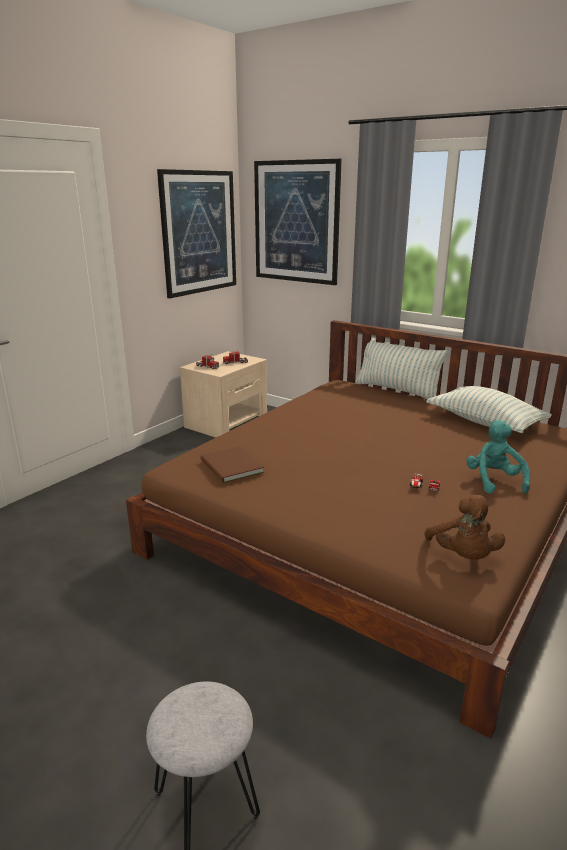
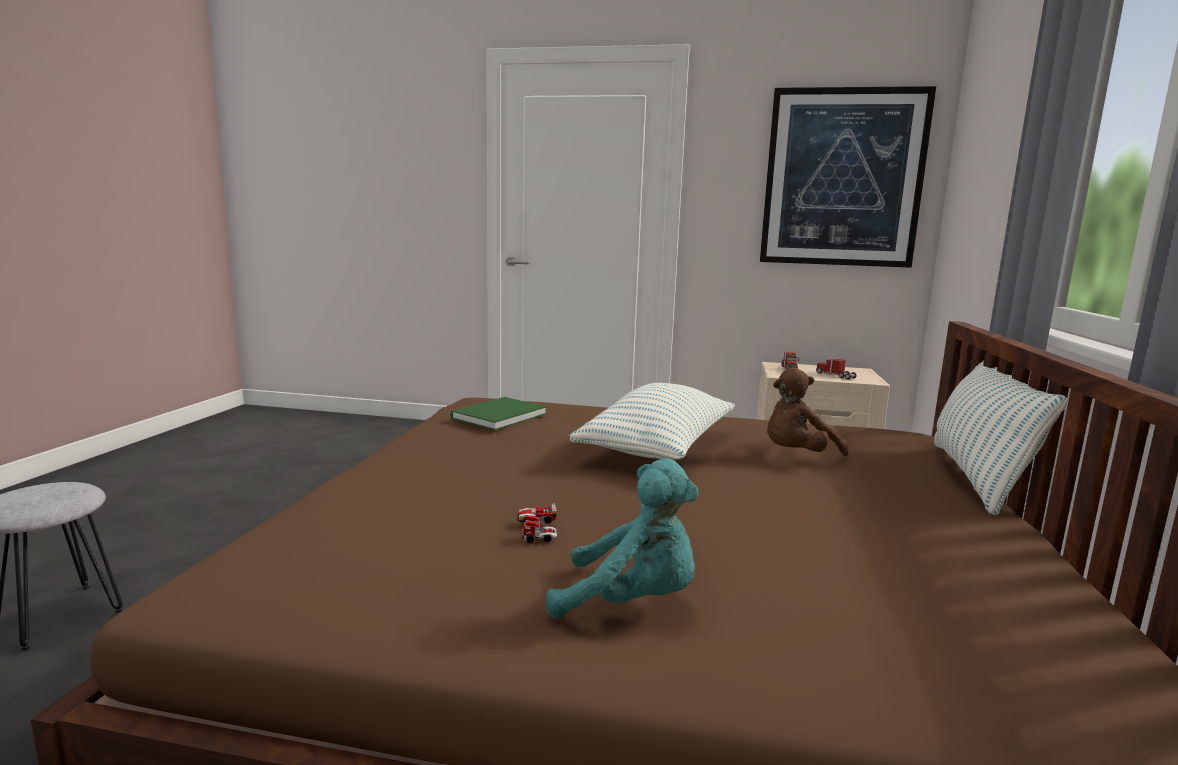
camera: 65 degrees right, 10 degrees down
brown book [200,446,264,483] -> green book [450,397,547,430]
picture [254,159,342,285] -> none
brown plush toy [425,495,505,560] -> brown plush toy moved to [767,368,848,456]
pillow [426,386,552,433] -> pillow moved to [570,383,735,460]
turquoise plush toy [466,420,530,494] -> turquoise plush toy turned 45 degrees clockwise [546,459,699,619]

